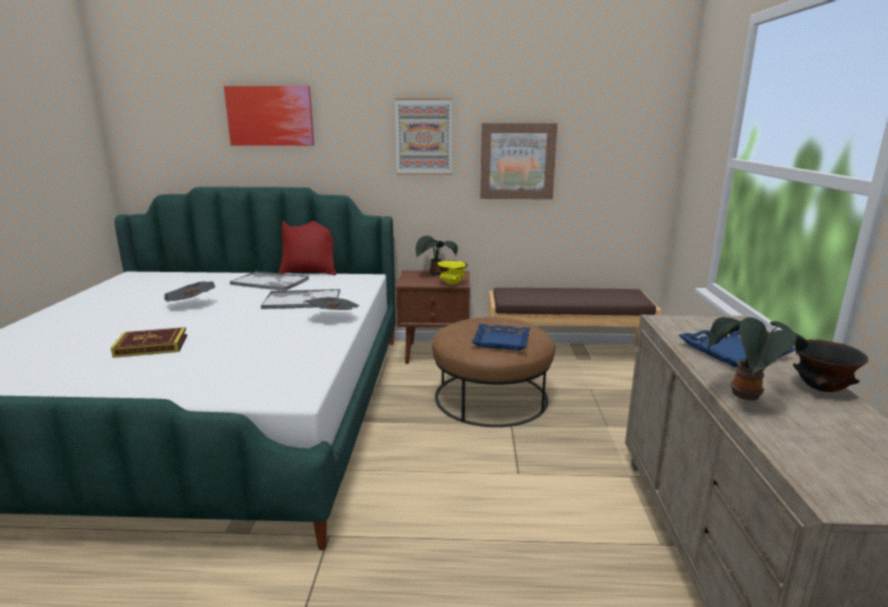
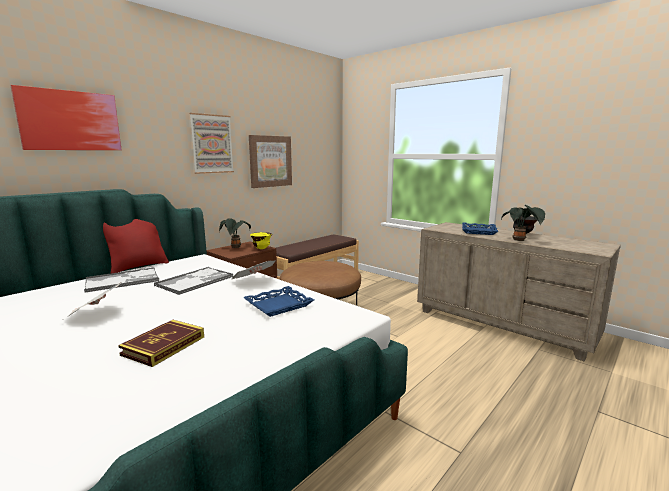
camera: 50 degrees left, 5 degrees down
blue tray [472,324,530,350] -> blue tray moved to [243,286,314,317]

